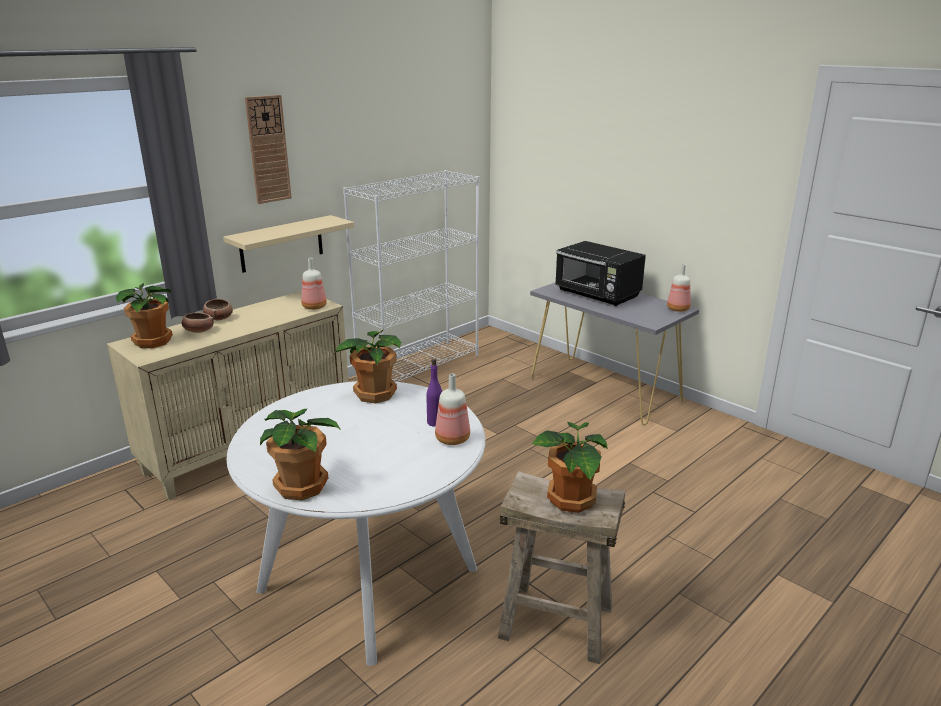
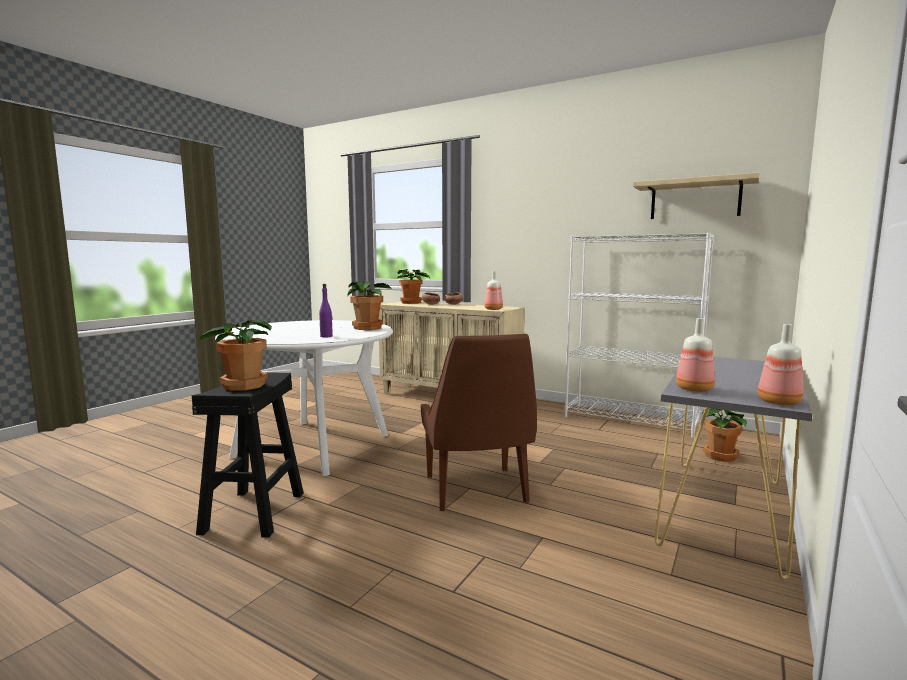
camera: 75 degrees right, 15 degrees down
beige shelf [223,215,354,273] -> beige shelf moved to [633,172,760,219]
wall clock [245,95,292,204] -> none
potted plant [260,409,341,500] -> potted plant moved to [702,408,747,462]
bottle [435,373,470,445] -> bottle moved to [676,318,715,392]
beige stool [498,471,625,664] -> black stool [192,372,304,538]
black microwave [555,241,646,306] -> none
none -> brown chair [420,334,537,511]

